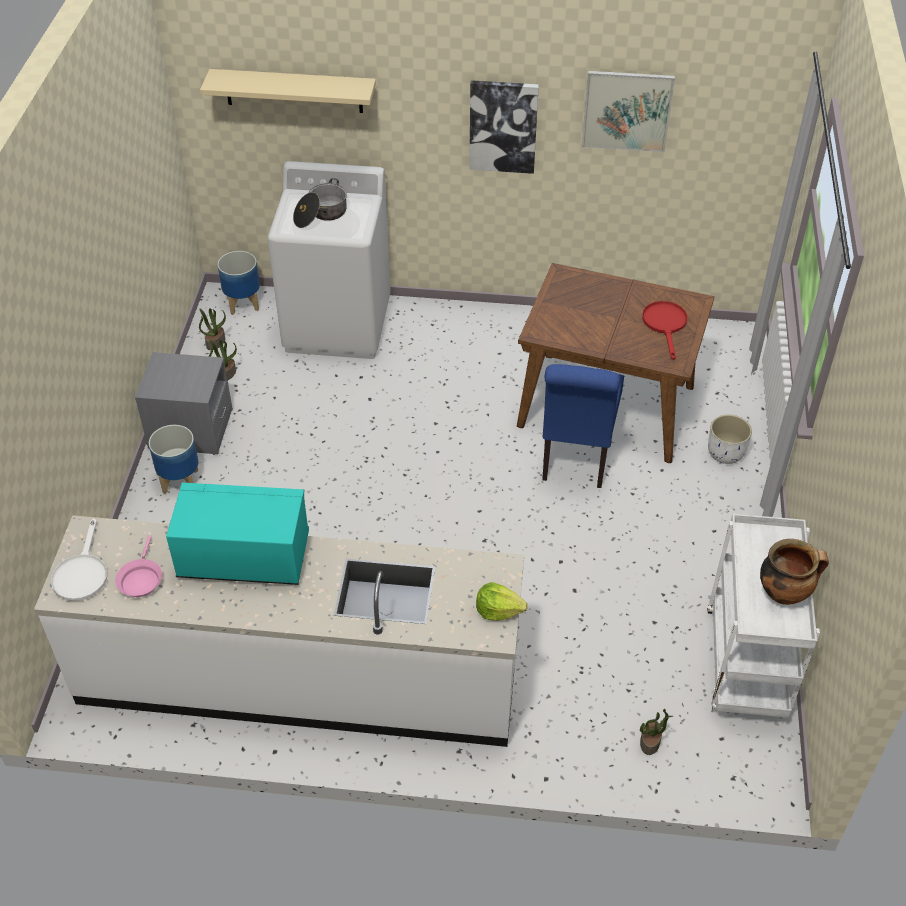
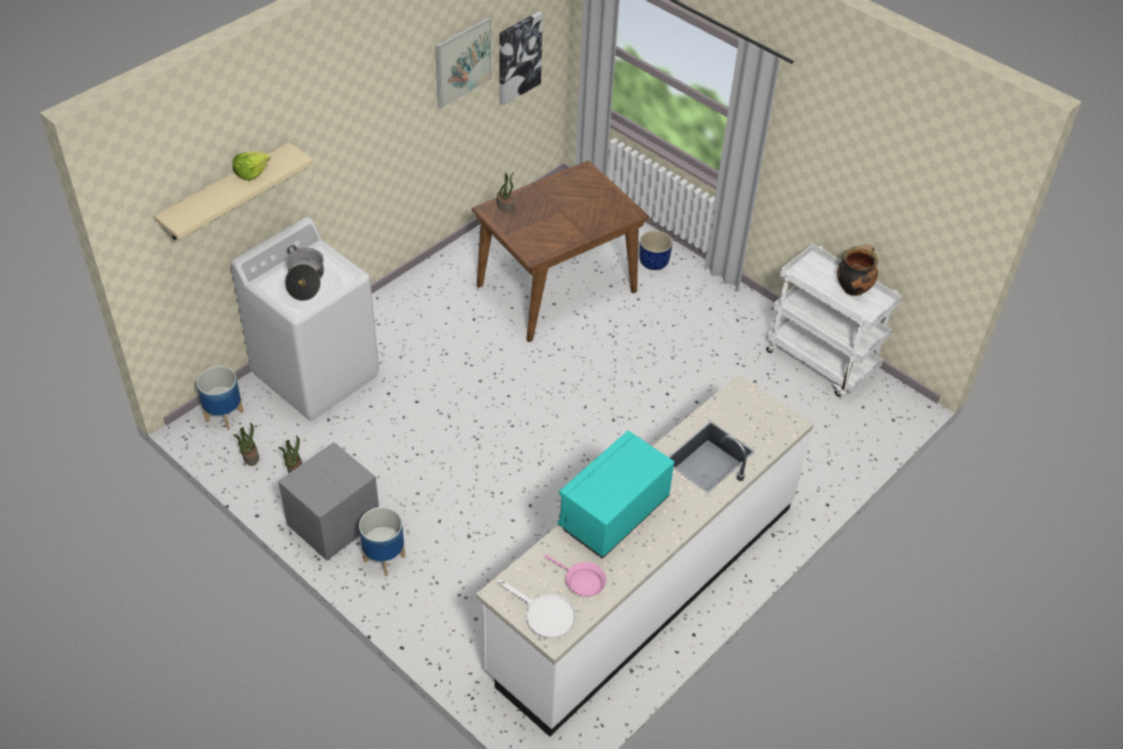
camera: 55 degrees left, 0 degrees up
picture [469,80,539,174] -> picture moved to [500,11,543,106]
lettuce [476,582,528,621] -> lettuce moved to [232,151,271,181]
blue chair [542,364,624,488] -> none
potted plant [640,709,673,755] -> potted plant moved to [497,172,514,213]
red frying pan [642,301,687,360] -> none
white planter [708,415,752,464] -> blue planter [639,231,673,270]

